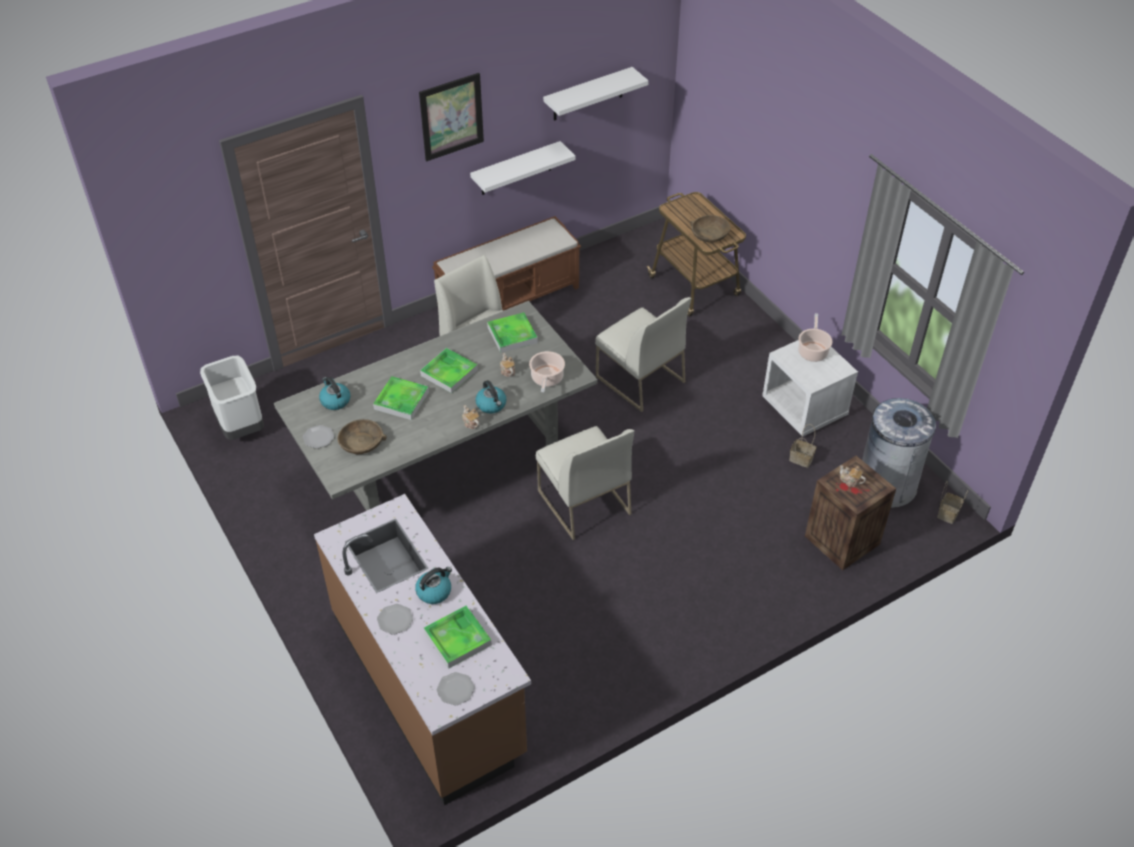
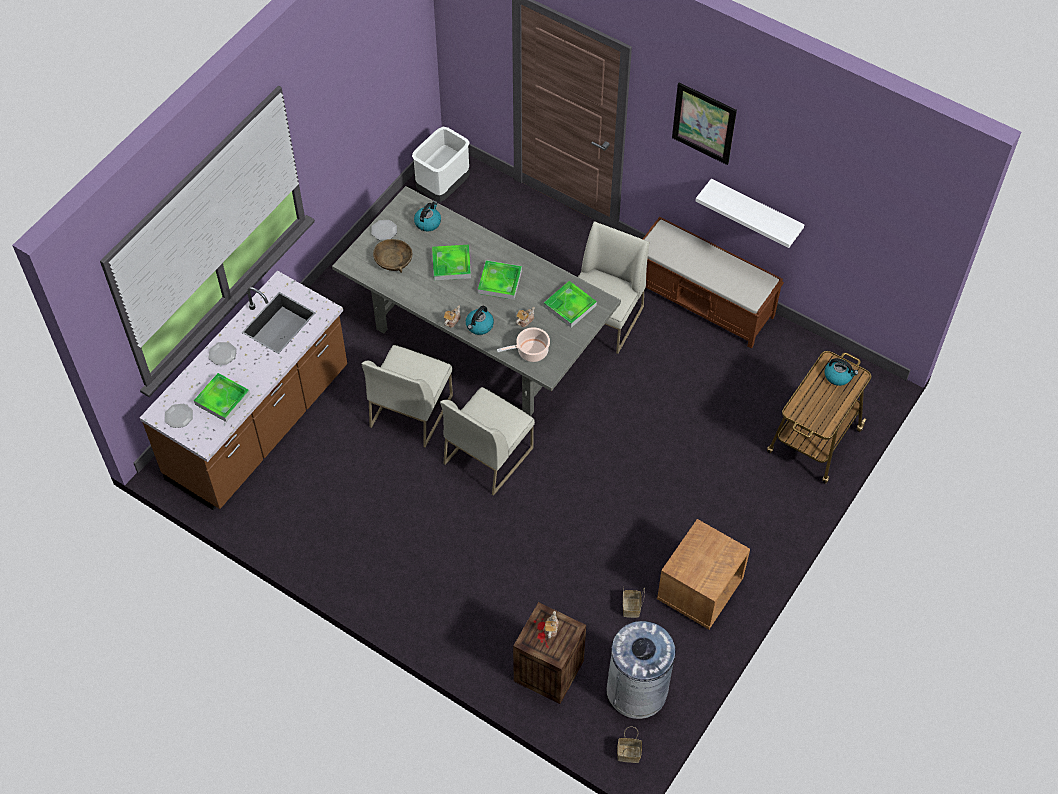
camera: 65 degrees right, 10 degrees up
kettle [415,567,452,604] -> kettle moved to [825,358,858,386]
white shelf [543,67,649,121] -> none
white chair [595,297,691,412] -> white chair moved to [362,345,453,448]
brown bowl [690,215,730,242] -> none
white nightstand [762,340,858,437] -> brown nightstand [657,519,750,629]
cooking pot [798,313,833,362] -> none

